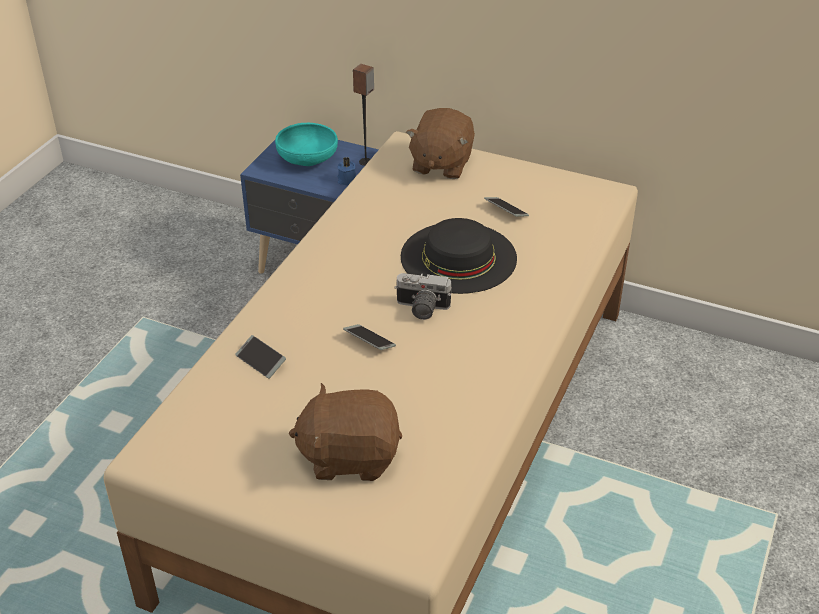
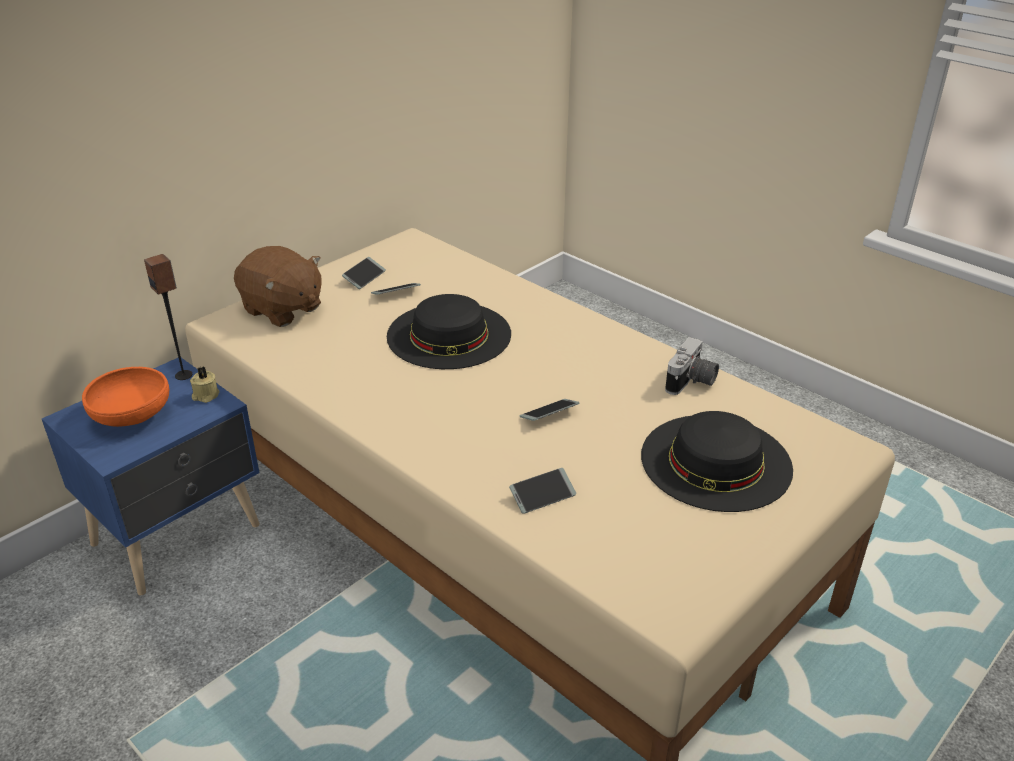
camera: 70 degrees left, 5 degrees down
turquoise bowl [275,123,338,166] -> orange bowl [82,367,169,427]
brown plush toy [289,383,402,481] -> black hat [641,411,793,512]
blue candle [337,157,356,185] -> beige candle [190,367,220,403]
camera [394,273,452,320] -> camera moved to [665,337,719,395]
none -> phone [342,257,386,289]

